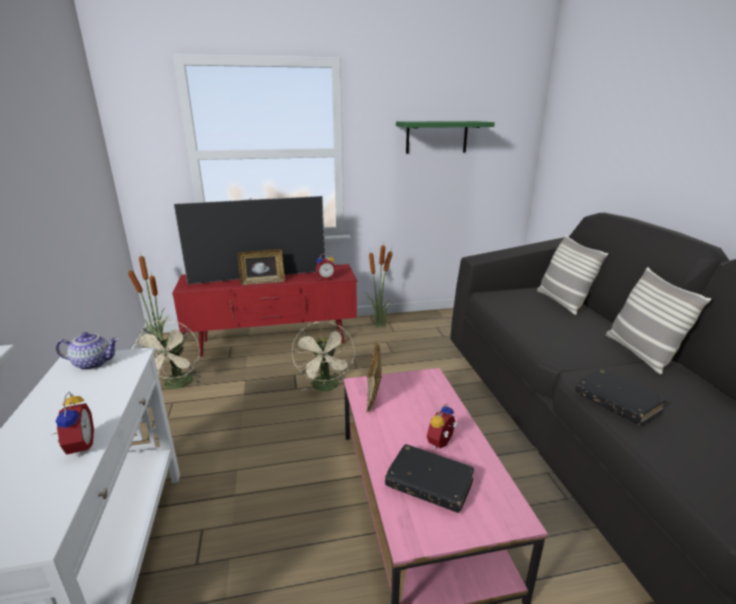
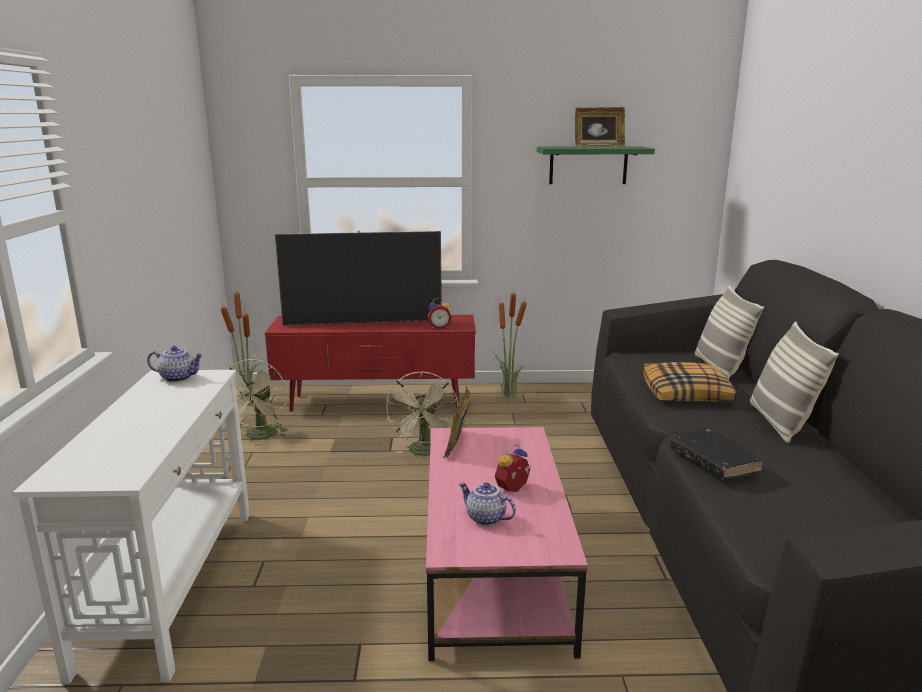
camera: 10 degrees right, 5 degrees down
alarm clock [51,391,94,457] -> none
picture frame [237,249,285,285] -> picture frame moved to [575,107,625,147]
black book [385,444,474,513] -> teapot [458,482,516,526]
none -> pillow [643,362,736,402]

